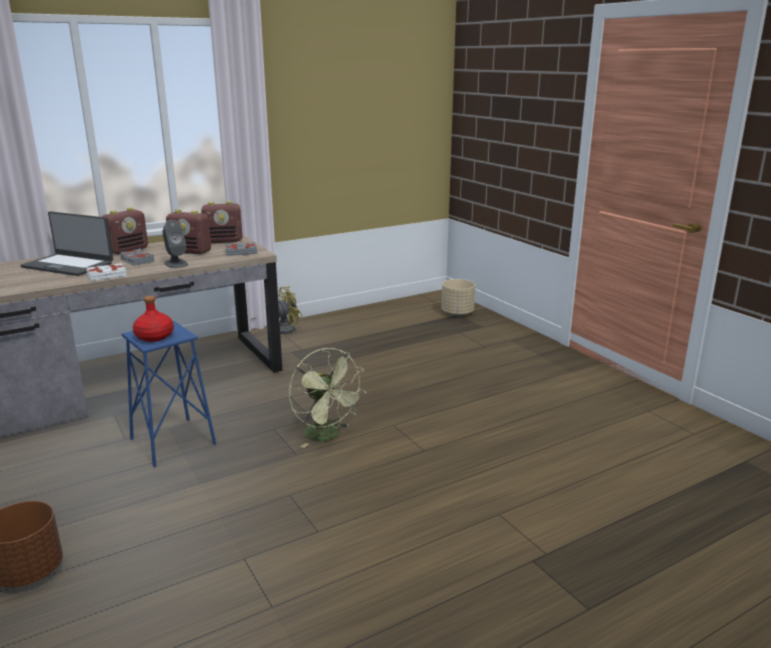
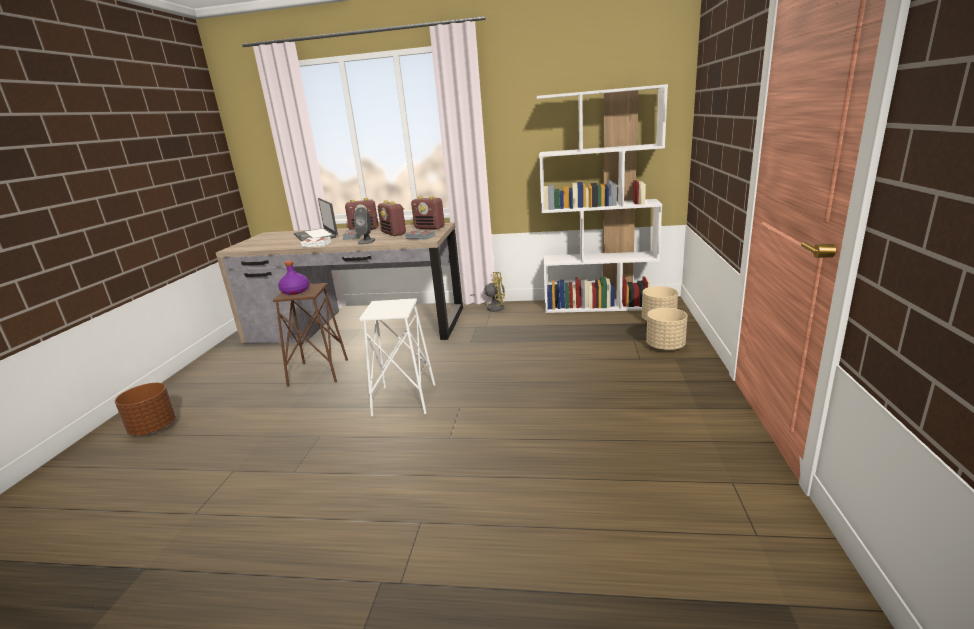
camera: 40 degrees right, 0 degrees up
blue stool [122,321,216,467] -> brown stool [273,283,348,387]
red bottle [133,296,174,342] -> purple bottle [278,261,309,295]
green fan [289,348,366,448] -> white stool [359,298,435,416]
none -> white bookcase [537,84,668,313]
none -> beige planter [646,308,688,351]

